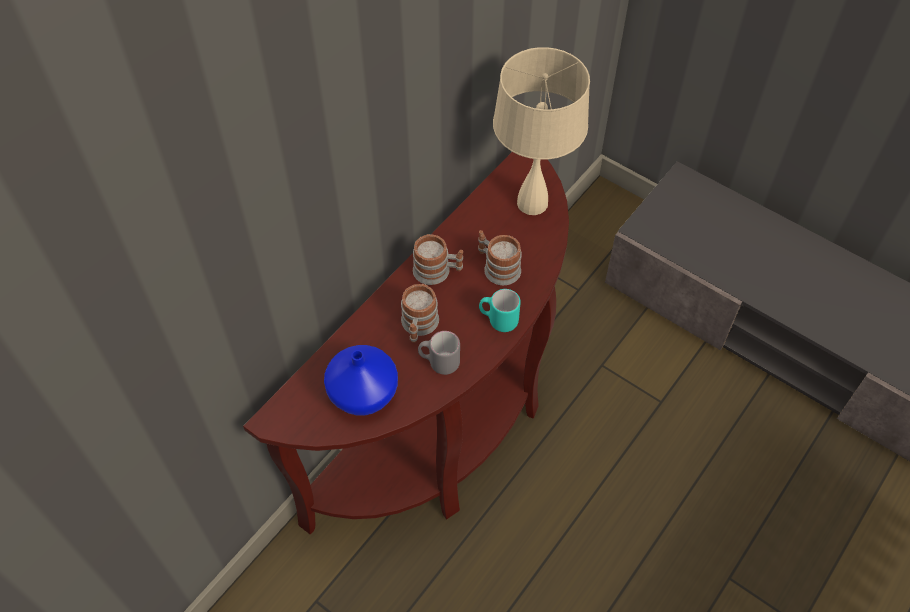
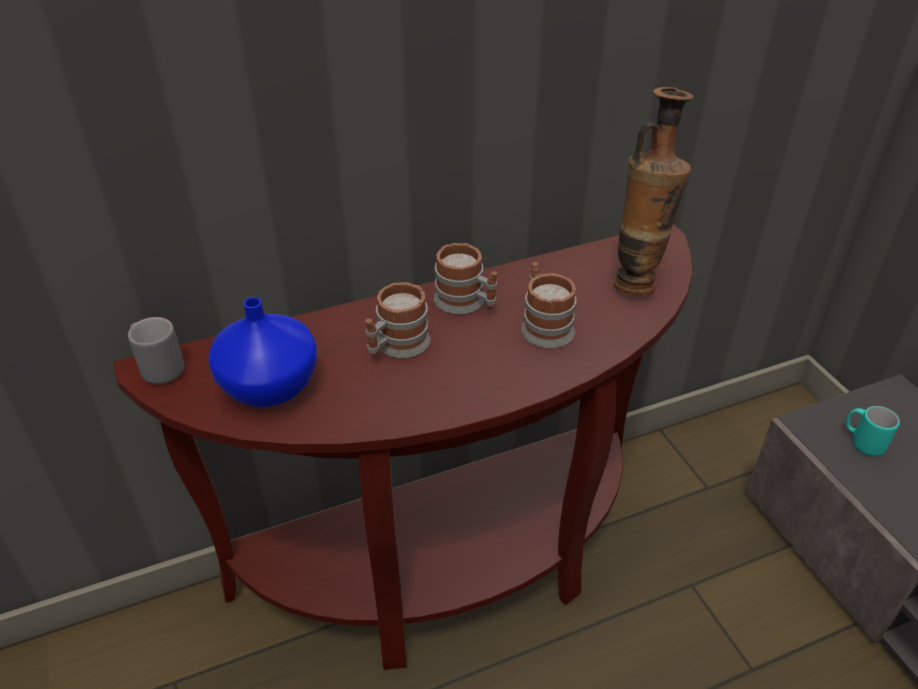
camera: 30 degrees right, 15 degrees down
grey mug [418,331,460,375] -> grey mug moved to [128,317,184,384]
turquoise mug [479,289,521,332] -> turquoise mug moved to [846,406,900,456]
beige table lamp [493,47,590,215] -> vase [614,87,694,296]

